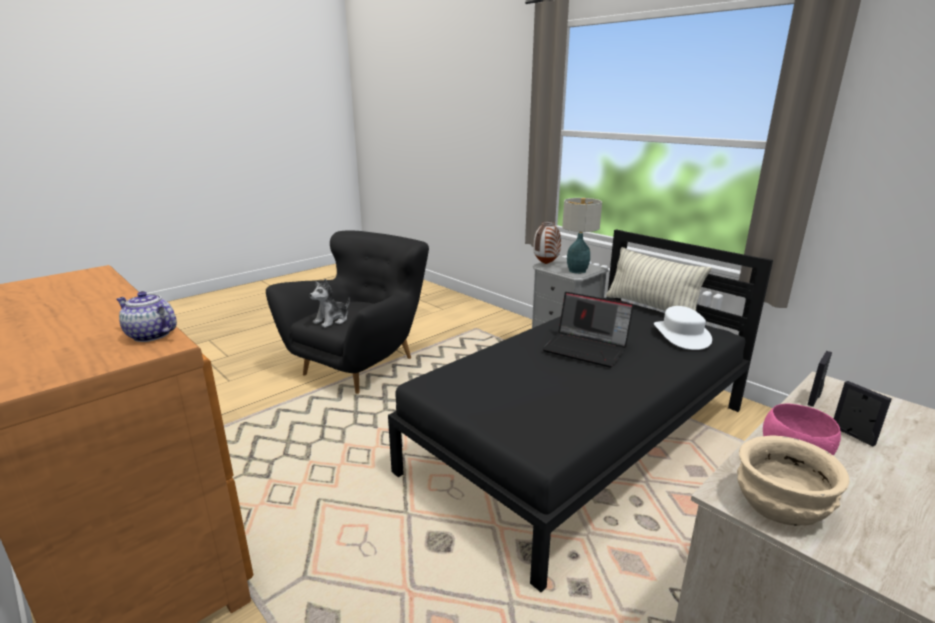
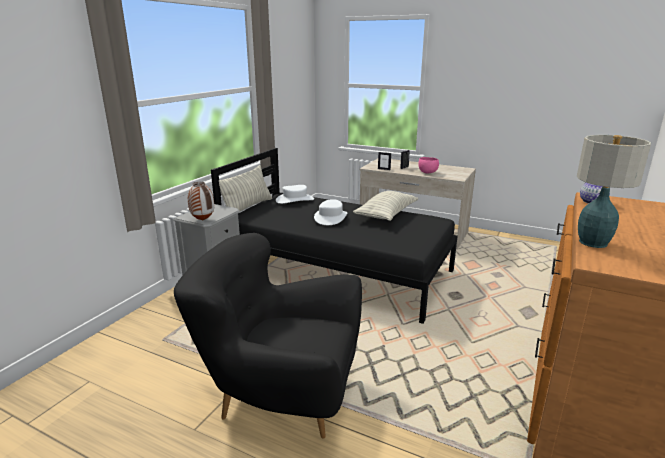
camera: 110 degrees left, 0 degrees up
plush toy [310,279,350,328] -> none
laptop [542,292,634,367] -> white hat [314,199,347,225]
table lamp [562,198,602,274] -> table lamp moved to [577,135,651,248]
beige bowl [737,436,850,526] -> none
none -> pillow [353,191,418,221]

